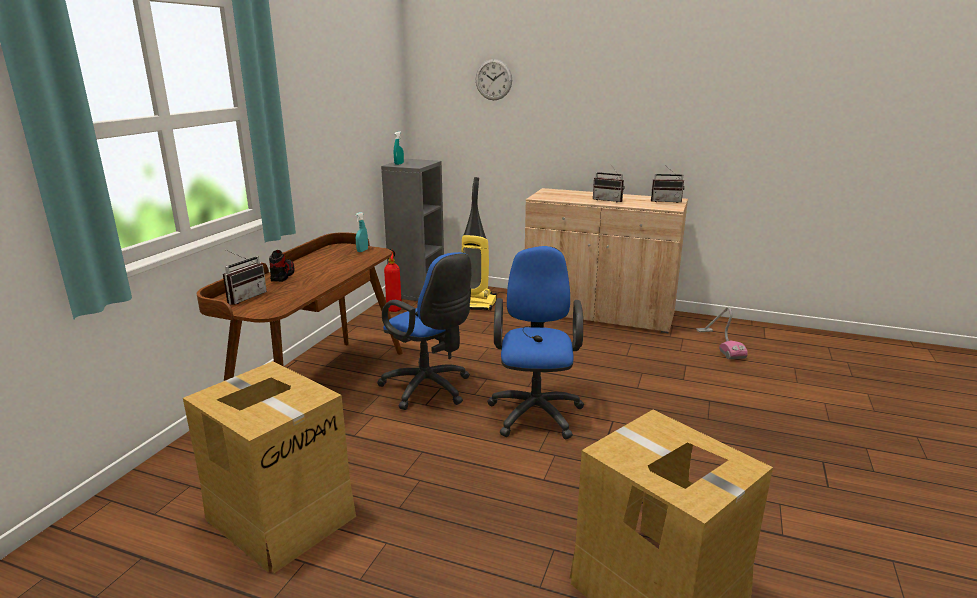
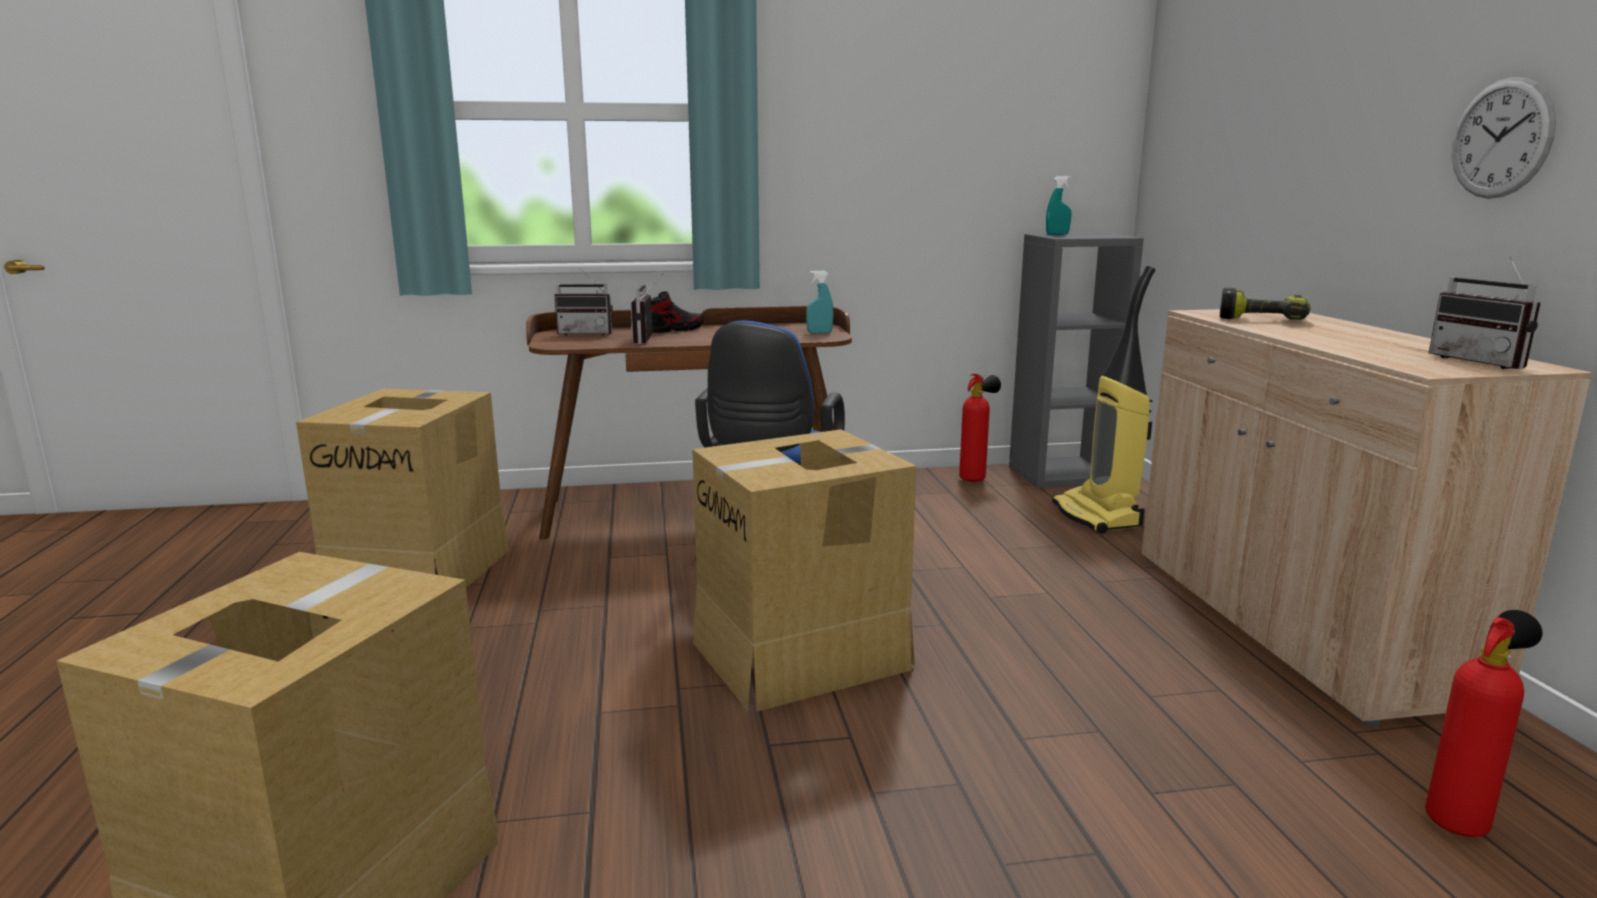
camera: 60 degrees right, 5 degrees down
wall clock [476,59,512,100] -> wall clock moved to [1452,77,1556,199]
blue office chair [487,246,584,439] -> cardboard box [692,429,916,712]
radio [593,165,624,202] -> radio moved to [631,273,663,344]
vacuum cleaner [696,307,748,359] -> fire extinguisher [1425,610,1543,837]
none -> power drill [1220,288,1310,320]

